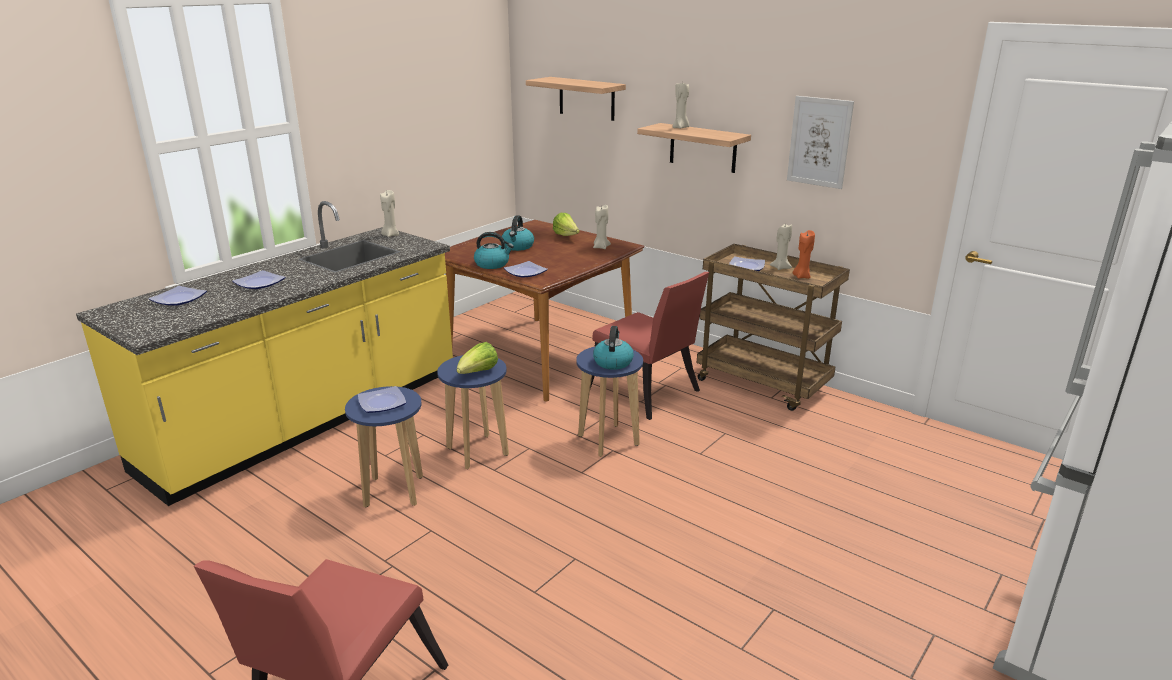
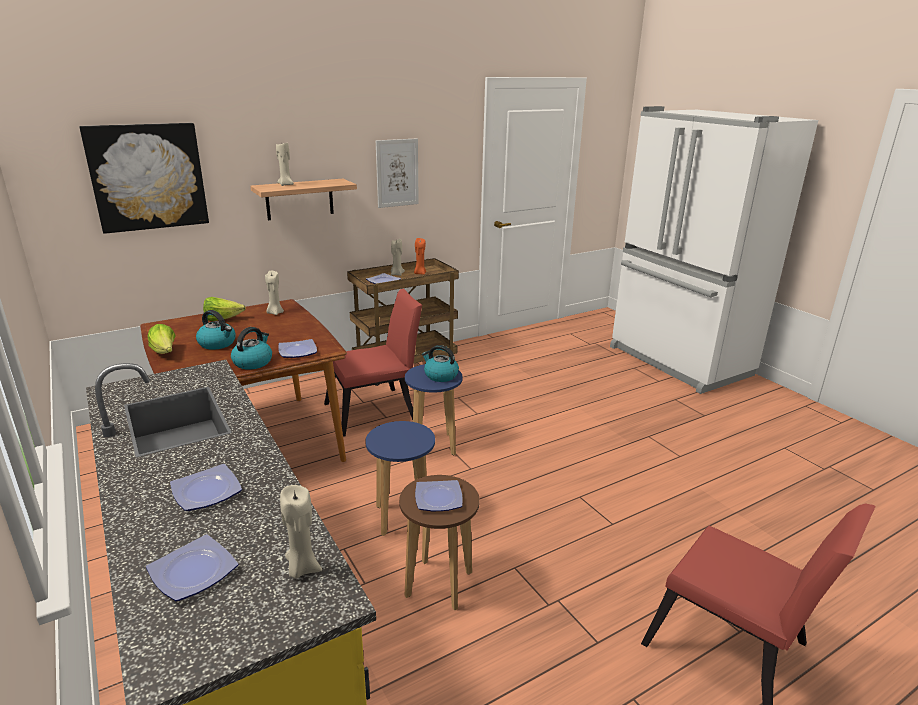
camera: 70 degrees left, 0 degrees up
blue stool [345,386,423,508] -> brown stool [399,475,480,611]
beige candle [380,190,399,237] -> beige candle moved to [280,485,322,579]
lettuce [457,342,498,374] -> lettuce moved to [147,324,176,354]
shelf [526,77,626,121] -> picture [79,123,209,234]

